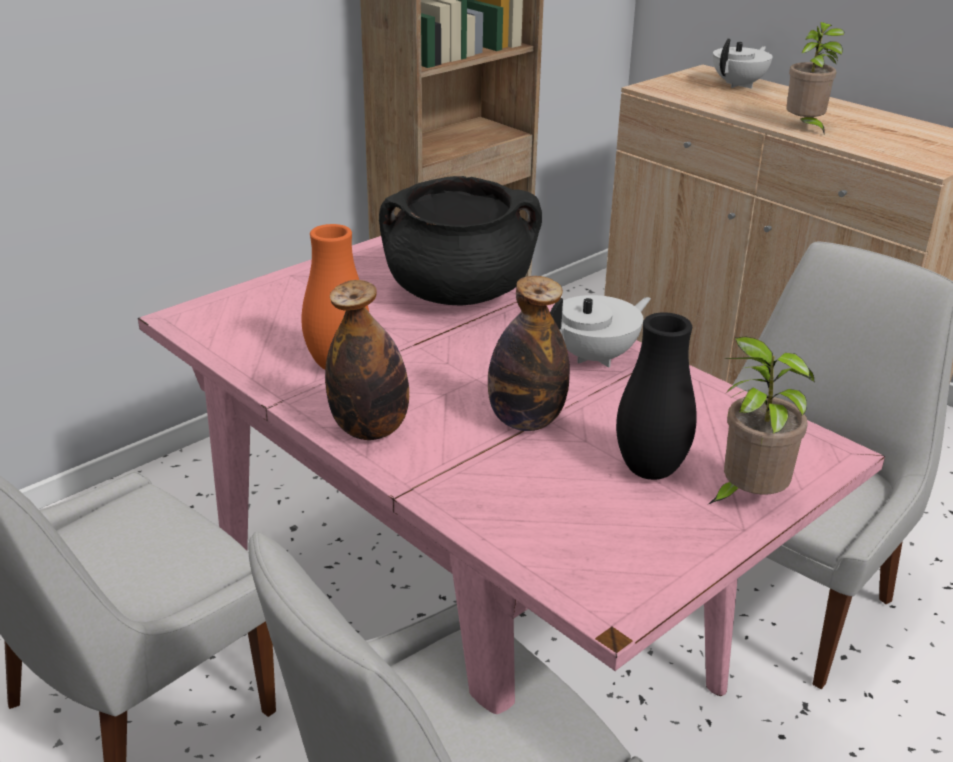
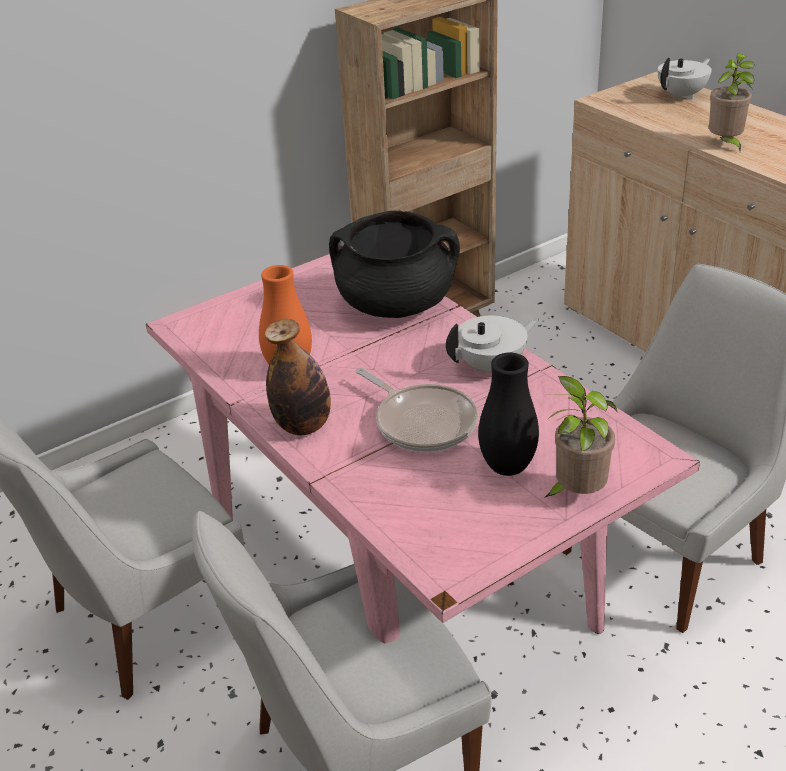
camera: 10 degrees right, 5 degrees up
bottle [488,276,570,431] -> frying pan [356,368,478,452]

